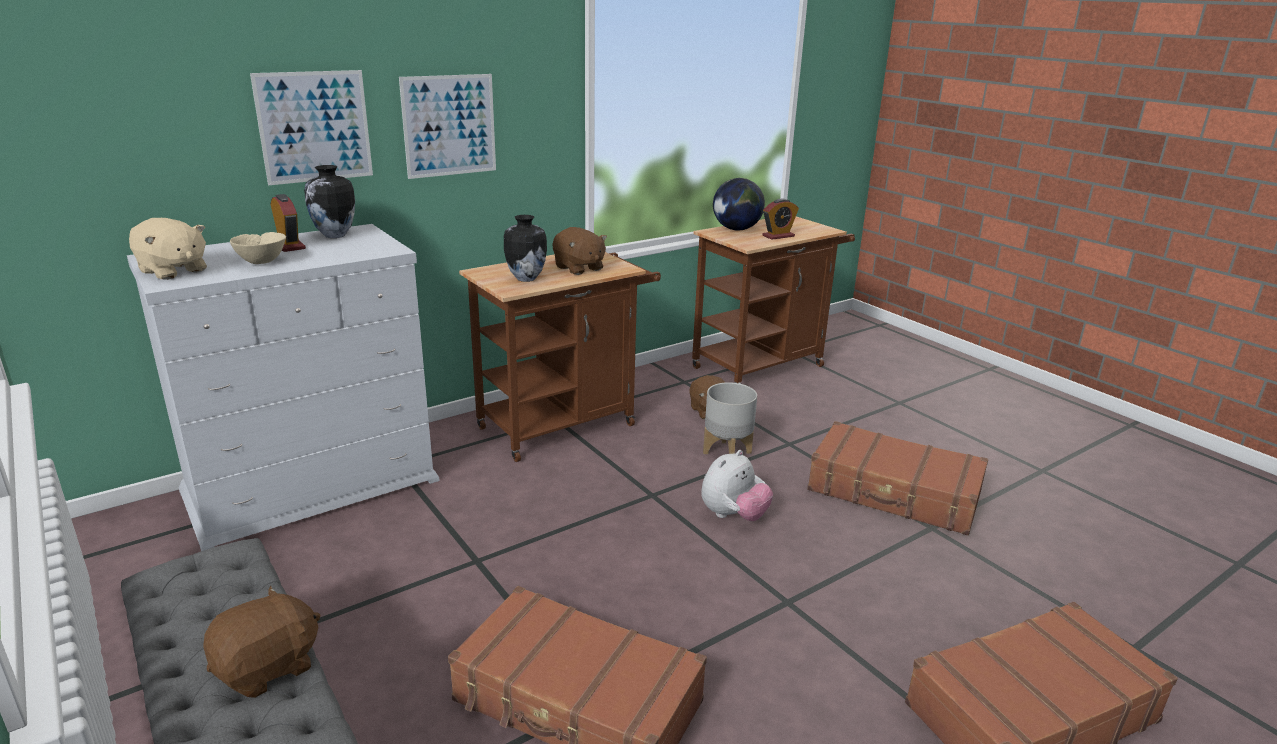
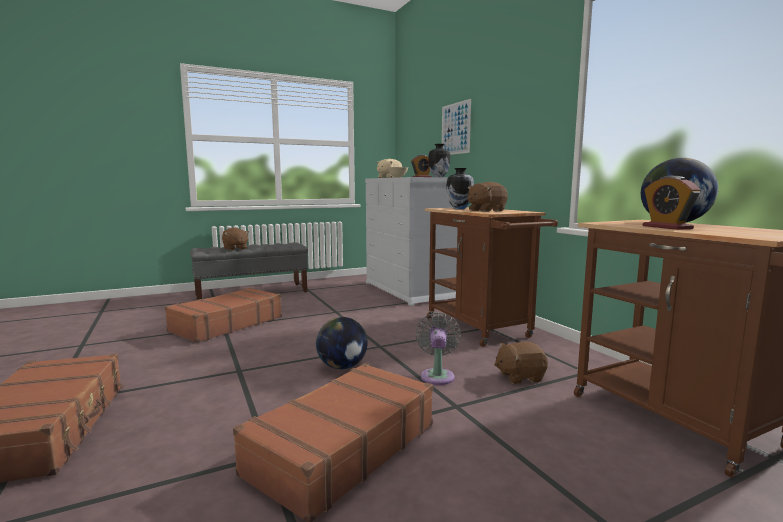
camera: 100 degrees right, 15 degrees down
picture [399,74,496,179] -> none
plush toy [701,450,773,521] -> globe [316,317,368,369]
grey planter [703,382,757,454] -> grey fan [416,312,461,385]

